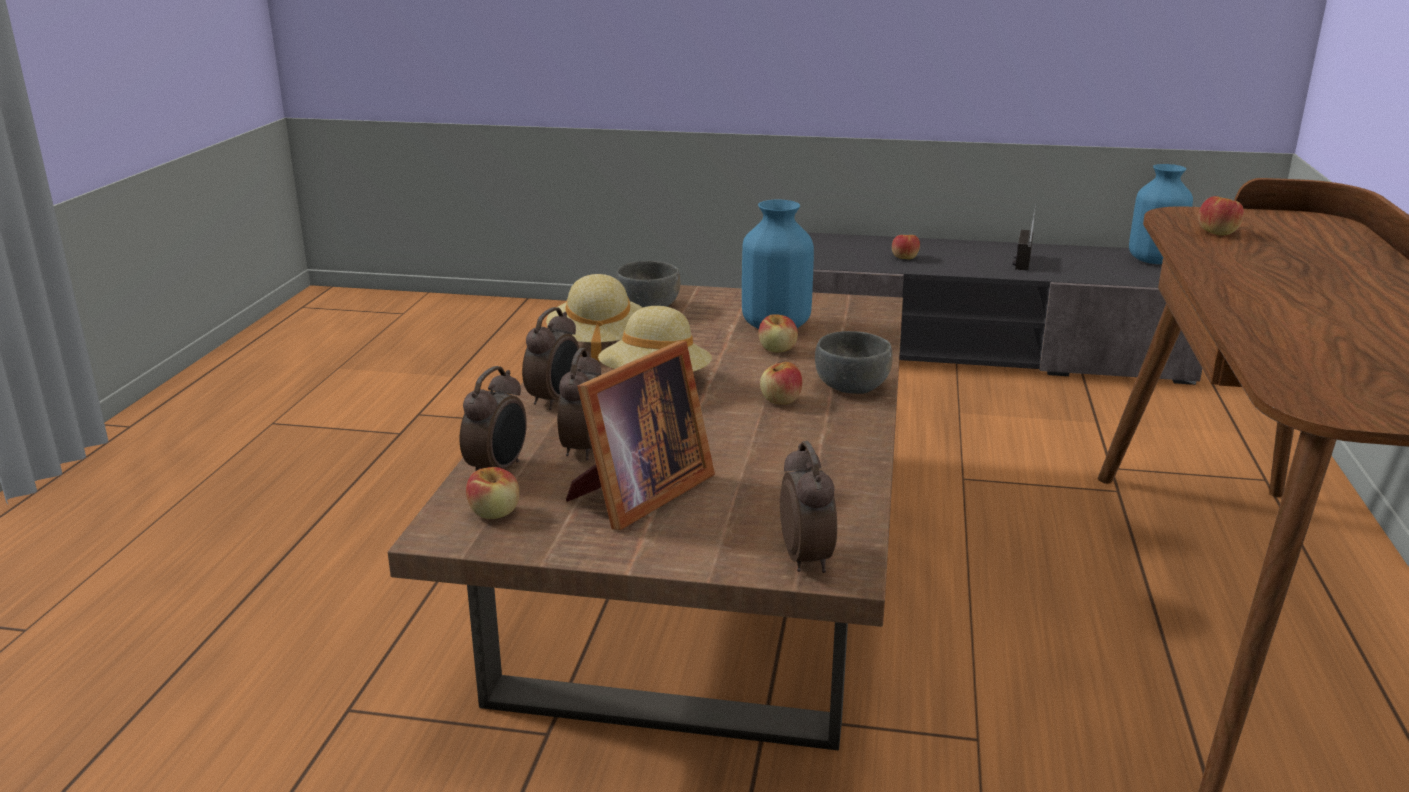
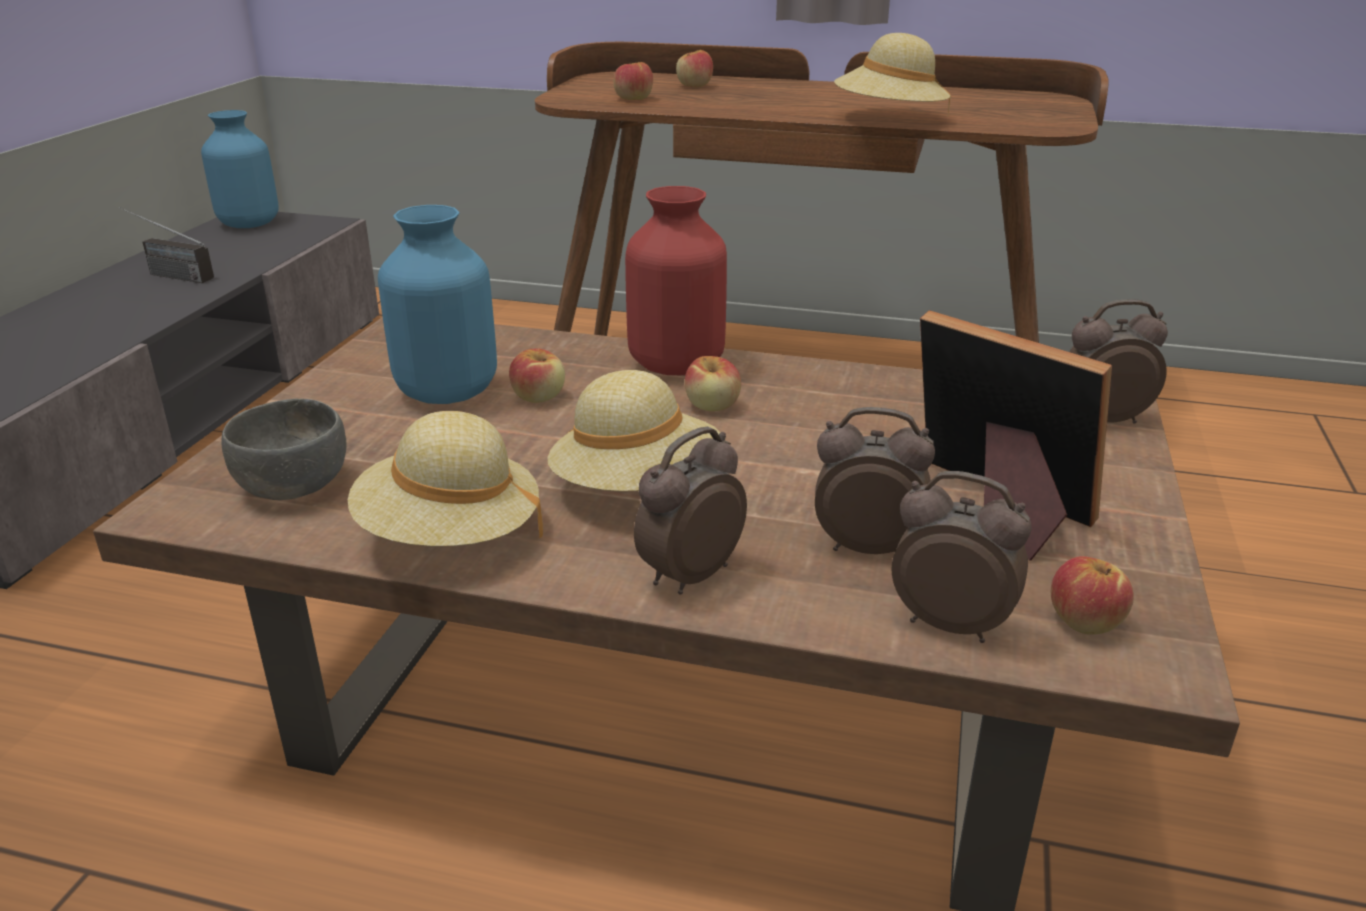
camera: 85 degrees left, 5 degrees up
alarm clock [522,307,579,410] -> alarm clock turned 75 degrees counterclockwise [634,427,747,595]
grey bowl [815,331,893,394] -> red vase [625,186,727,375]
apple [892,235,920,259] -> apple moved to [676,50,713,87]
none -> beige hat [834,33,951,116]

